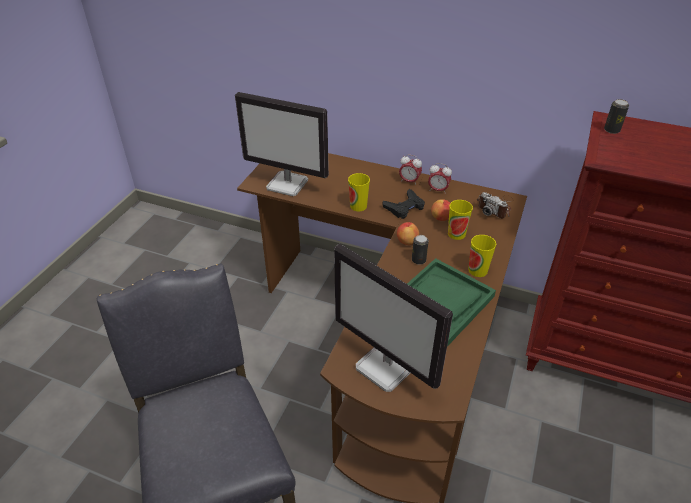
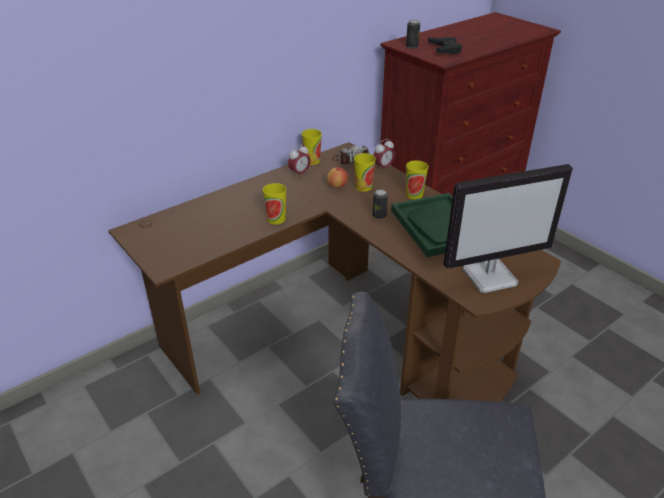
camera: 60 degrees left, 5 degrees down
monitor [235,92,329,196] -> none
black game controller [383,189,425,219] -> black game controller moved to [428,37,462,54]
apple [397,222,419,245] -> none
alarm clock [399,154,422,185] -> alarm clock moved to [373,139,395,170]
none -> cup [302,129,322,165]

